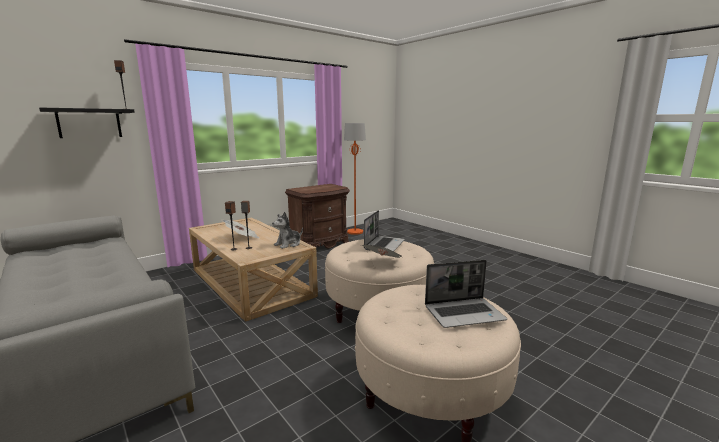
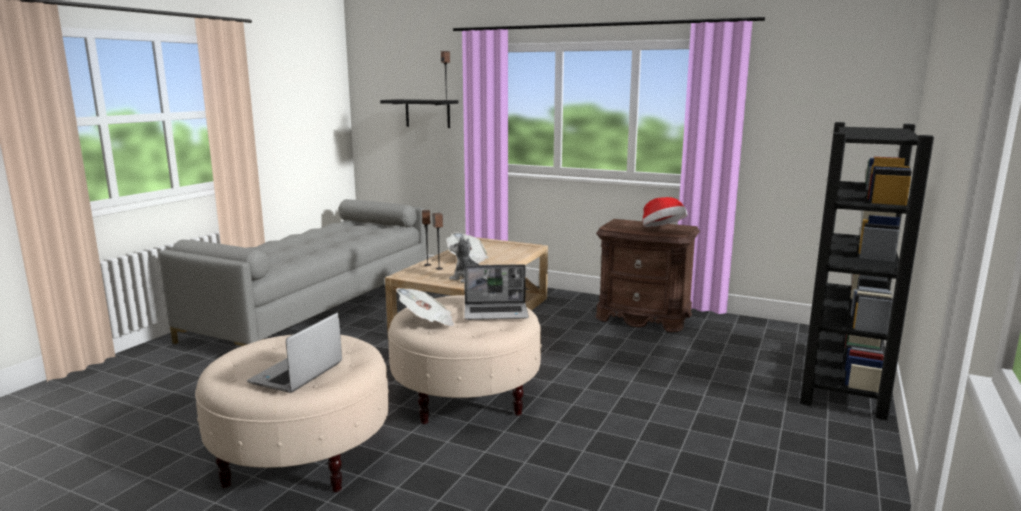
camera: 65 degrees right, 0 degrees up
orange floor lamp [344,123,366,235] -> none
laptop [425,260,507,328] -> laptop turned 60 degrees clockwise [247,313,342,393]
none -> hat [643,197,688,227]
none -> black bookcase [800,122,934,420]

